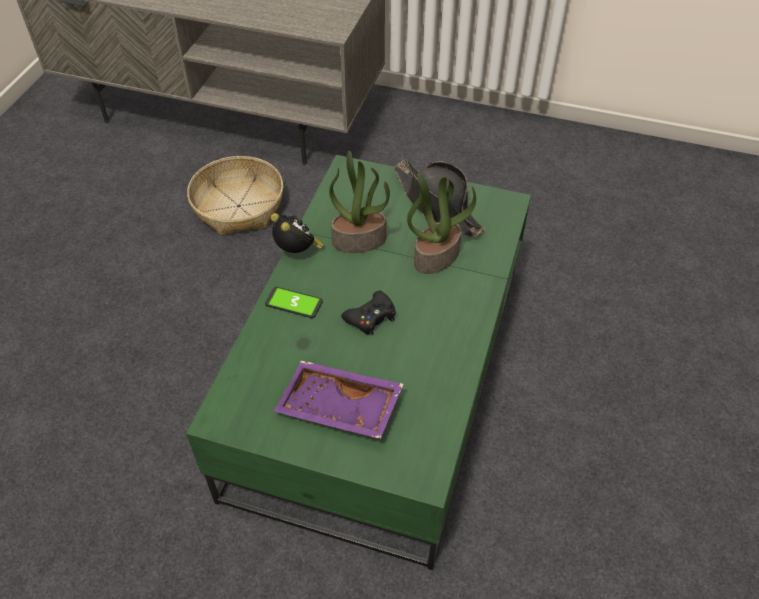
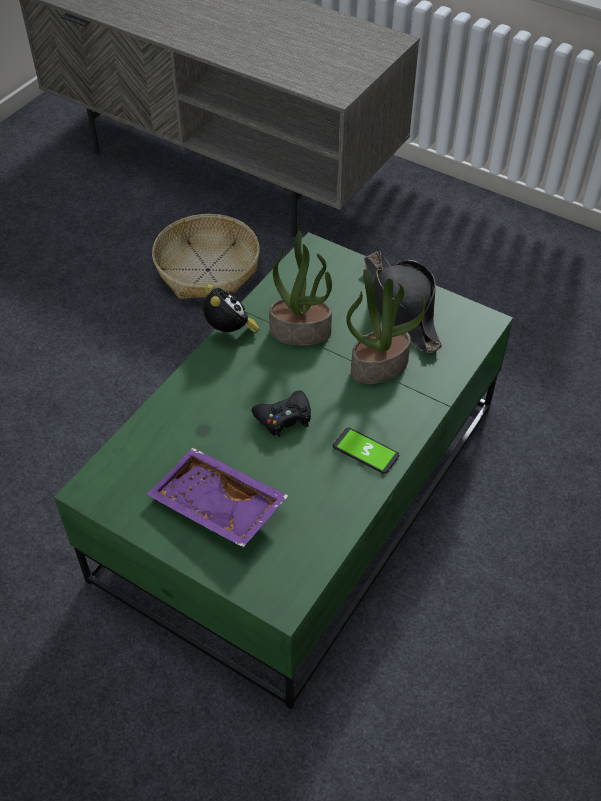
camera: 15 degrees right, 0 degrees up
phone [265,287,323,318] -> phone moved to [333,428,399,474]

